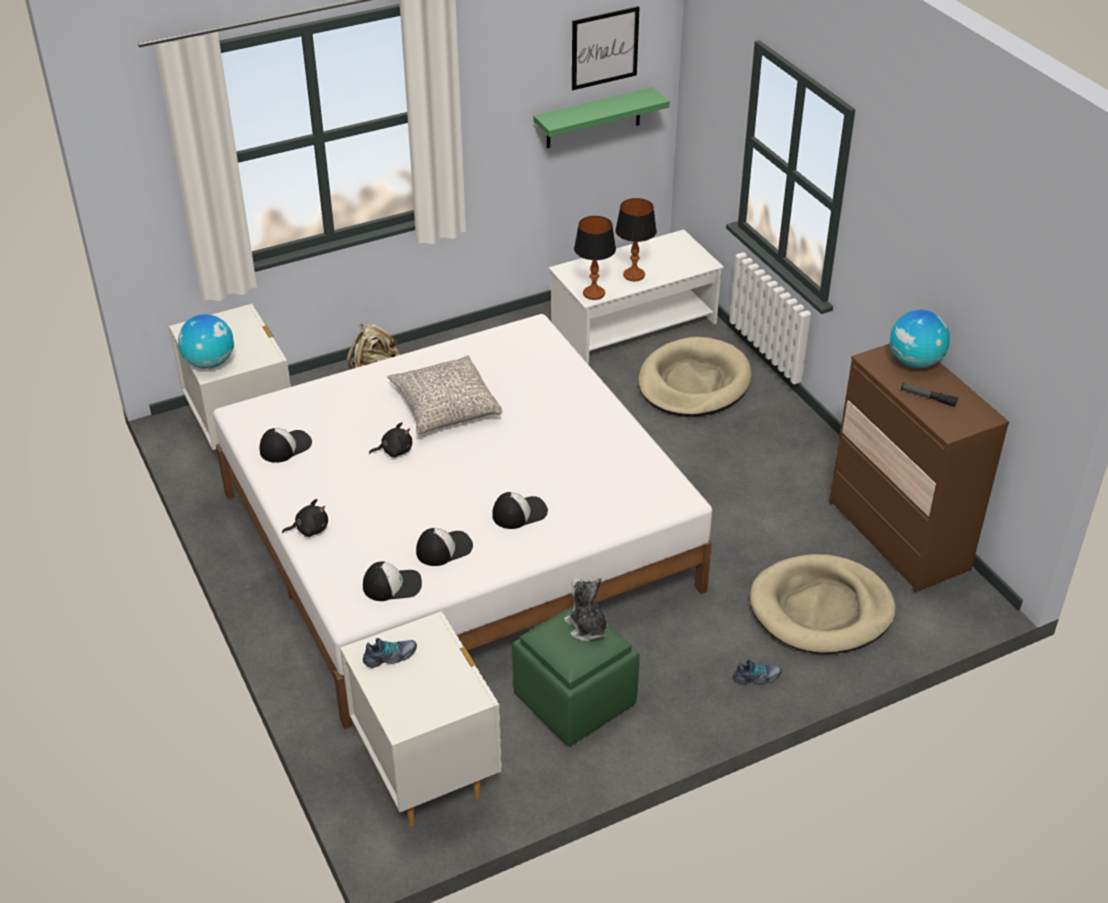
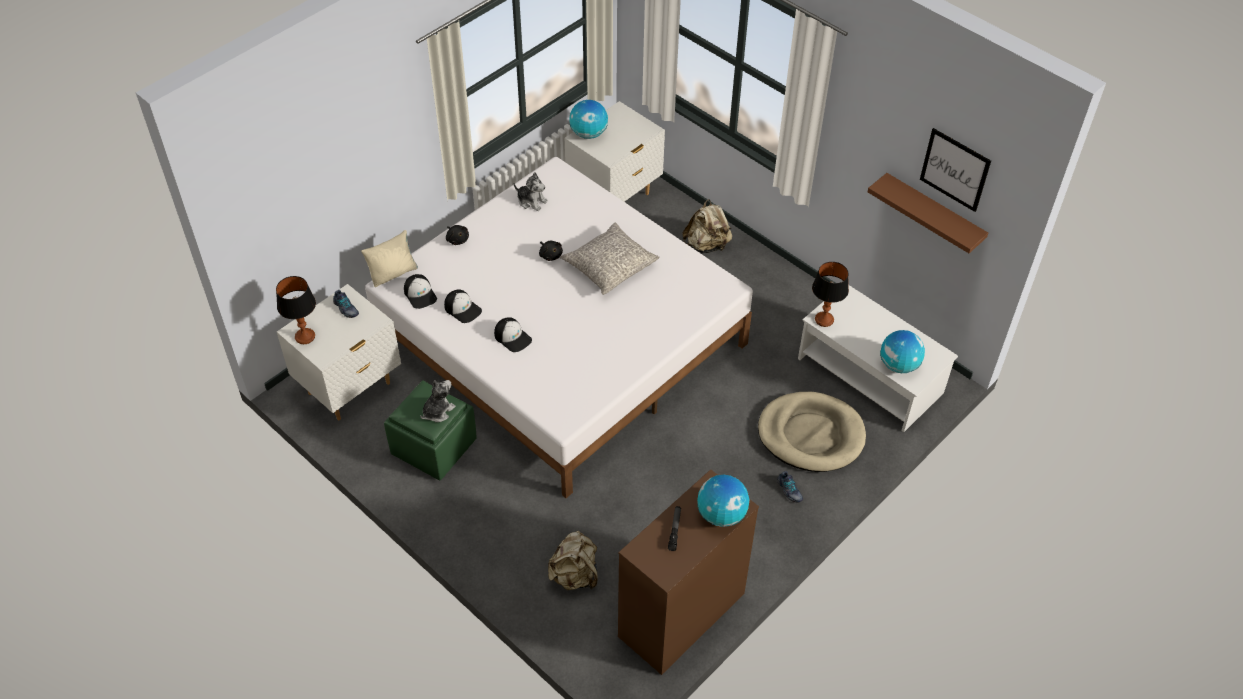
camera: 70 degrees right, 10 degrees up
cap [260,428,312,463] -> plush toy [514,172,548,211]
green shelf [534,87,670,148] -> brown shelf [868,173,988,253]
table lamp [615,198,657,281] -> table lamp moved to [276,276,316,344]
shoe [733,659,782,685] -> shoe moved to [777,471,803,503]
beige dog bed [750,554,896,654] -> beige backpack [548,531,598,590]
none -> beige pillow [361,230,418,287]
none -> globe [880,330,925,373]

